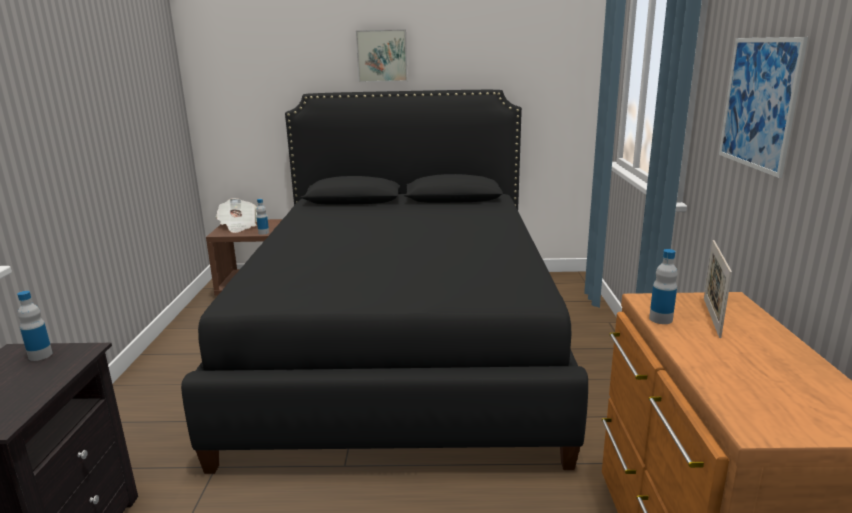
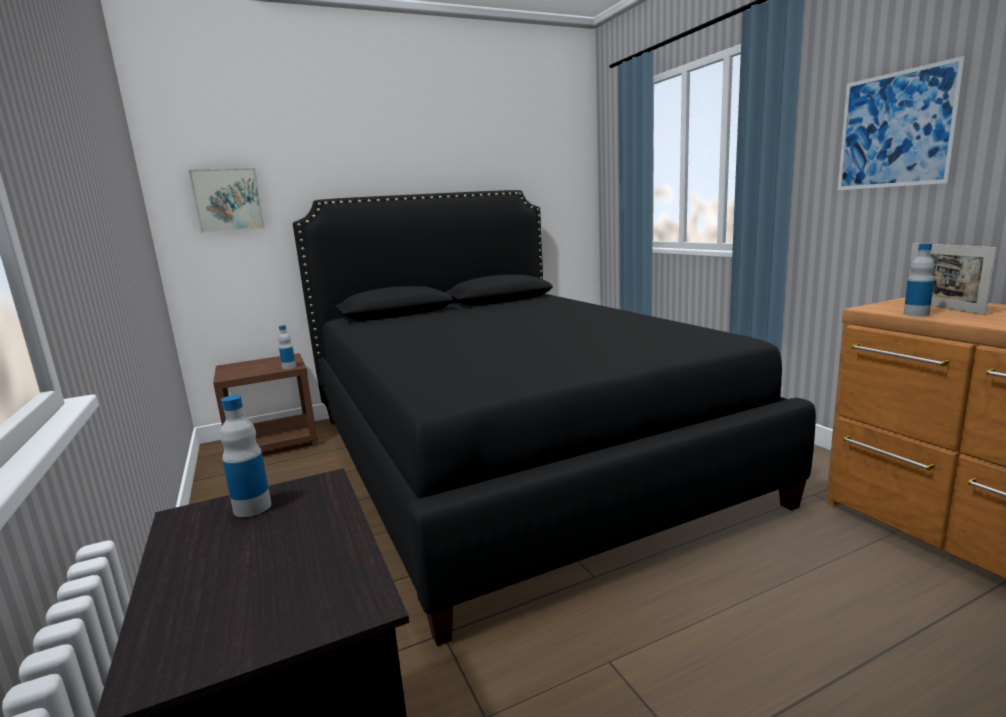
camera: 25 degrees left, 5 degrees down
newspaper [216,198,257,233] -> none
picture [356,29,408,82] -> picture moved to [188,168,265,233]

